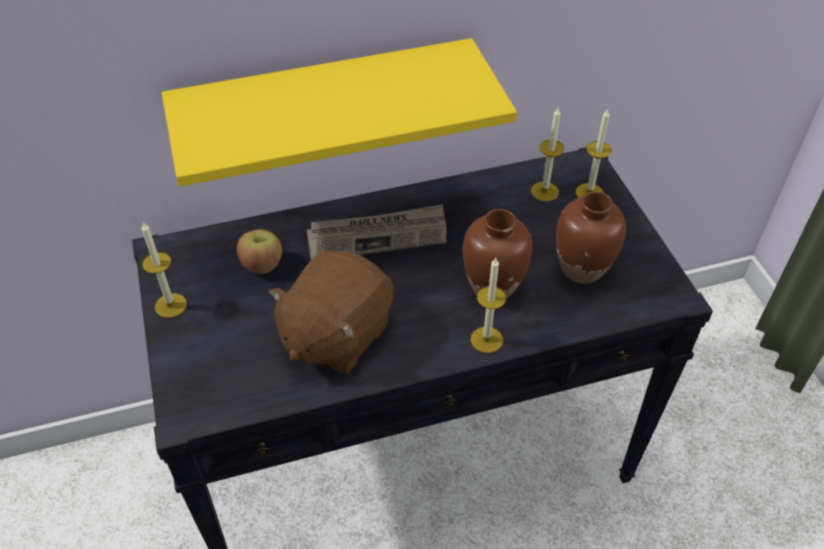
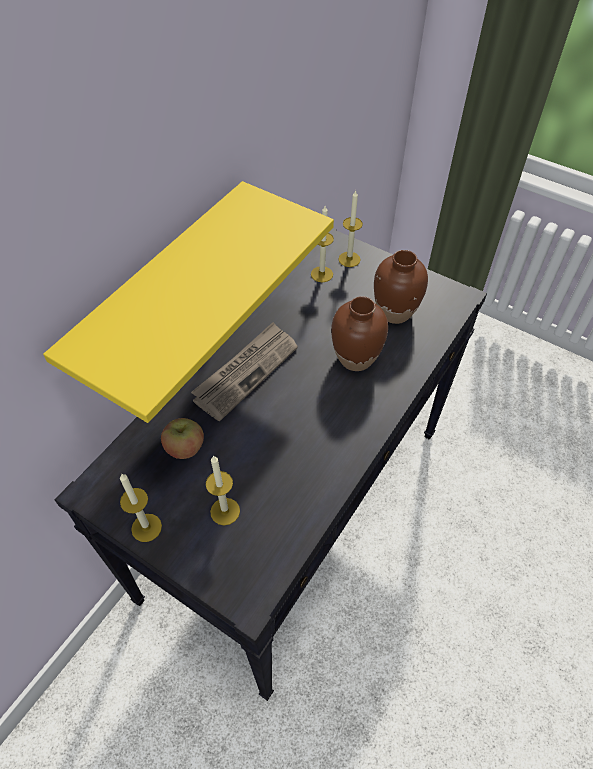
camera: 40 degrees left, 5 degrees up
brown plush toy [269,250,394,374] -> none
candle [471,258,506,353] -> candle moved to [206,455,240,525]

